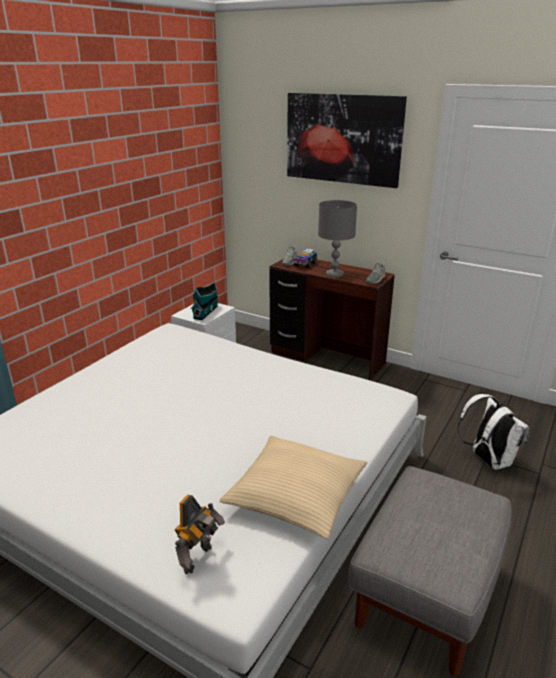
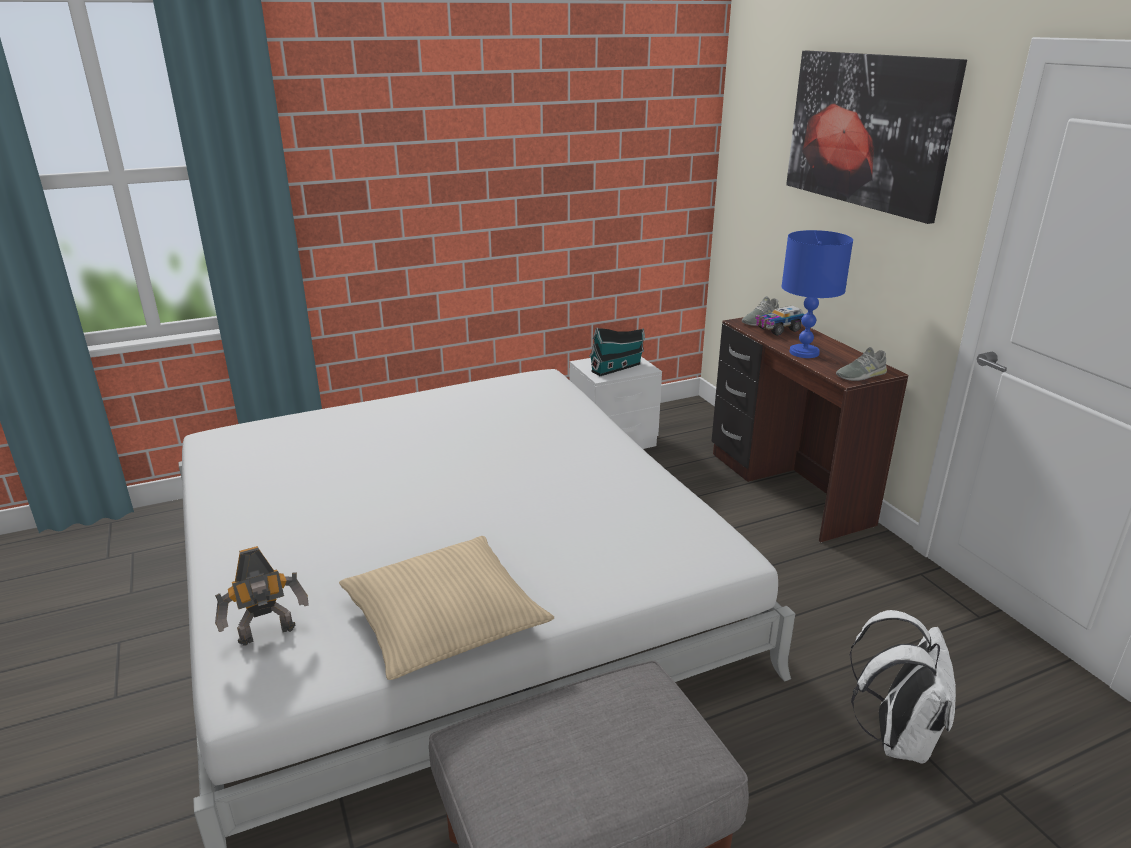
camera: 35 degrees right, 0 degrees up
grey table lamp [318,200,357,277] -> blue table lamp [781,230,853,358]

